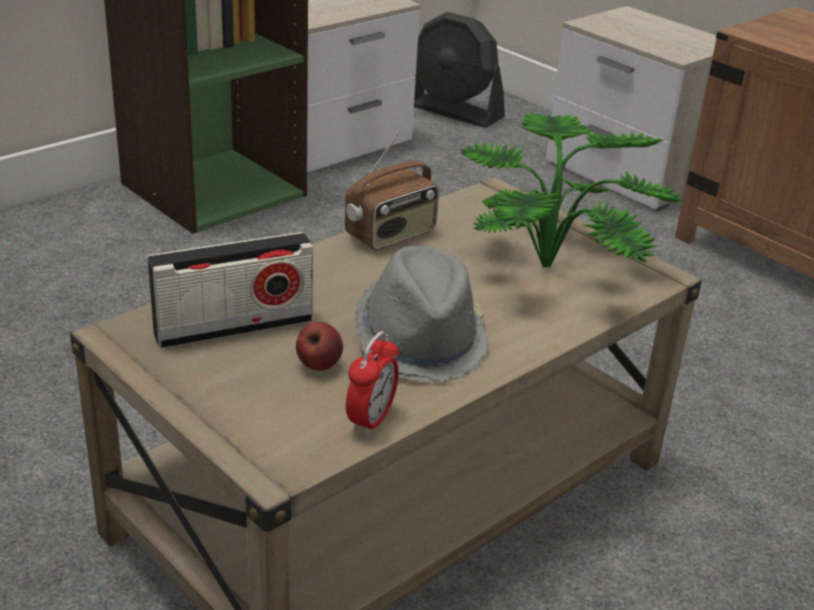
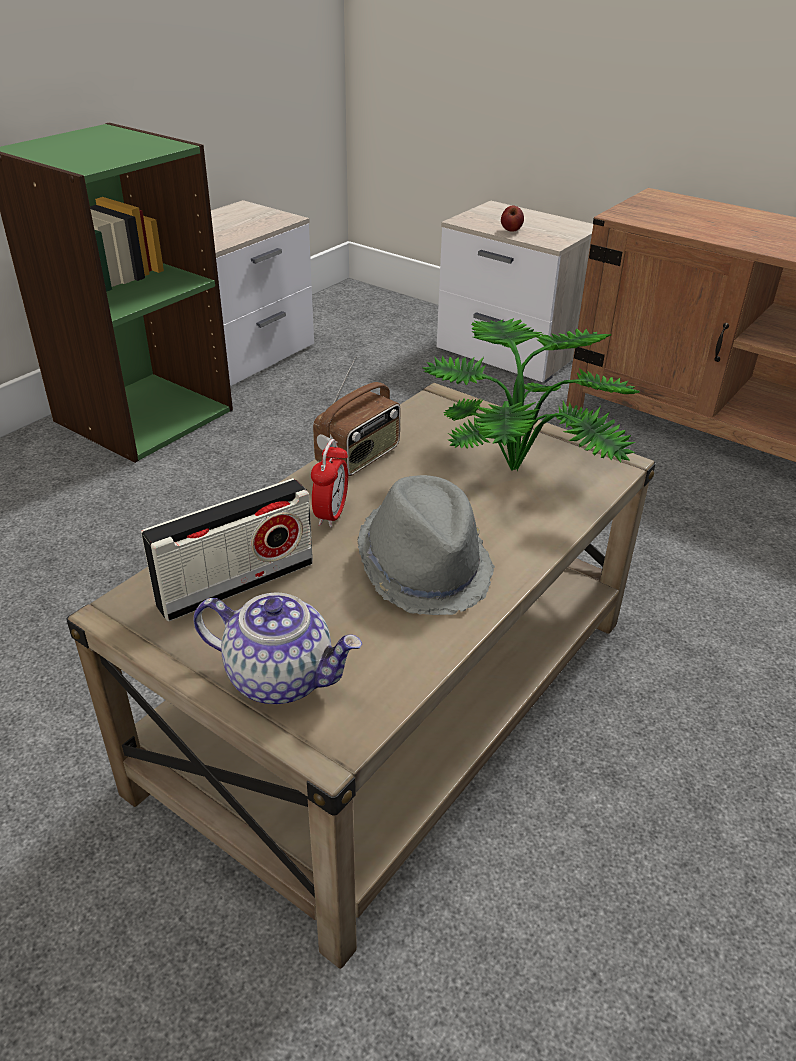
camera: 10 degrees left, 5 degrees up
apple [296,322,343,371] -> apple moved to [501,206,524,232]
alarm clock [346,331,399,437] -> alarm clock moved to [311,439,348,528]
black fan [414,12,505,128] -> none
none -> teapot [193,592,363,704]

